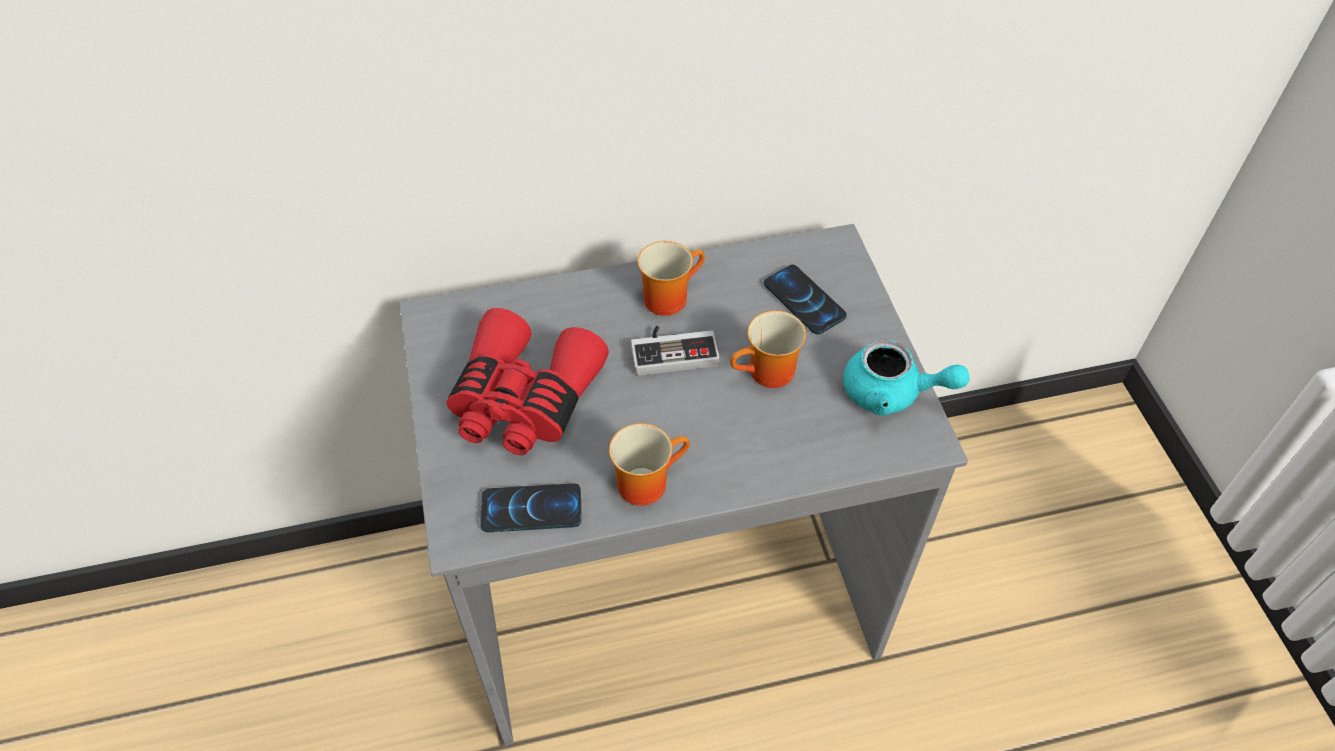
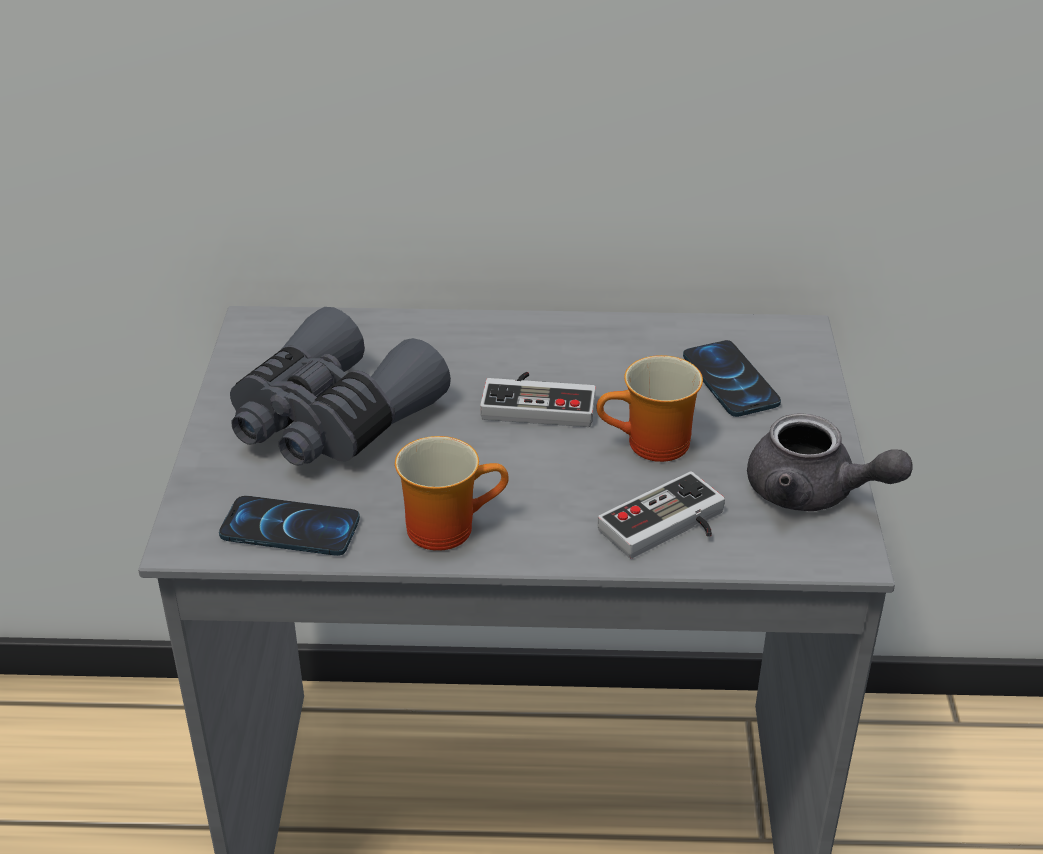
camera: 15 degrees right, 15 degrees down
red binoculars [447,308,609,455] -> grey binoculars [230,307,451,466]
mug [637,241,705,316] -> none
turquoise teapot [843,340,970,416] -> grey teapot [747,414,912,511]
none -> game controller [597,472,725,558]

